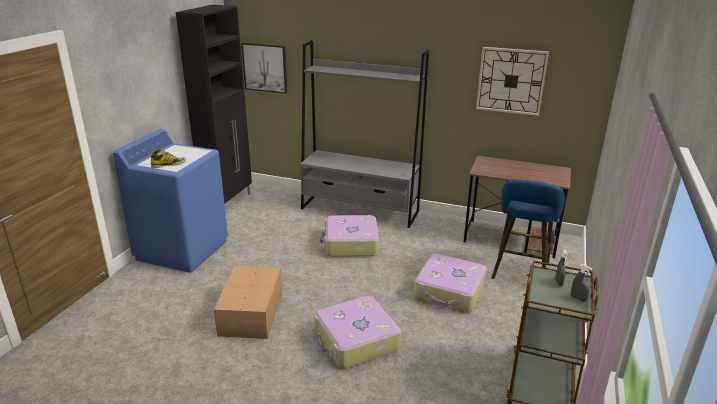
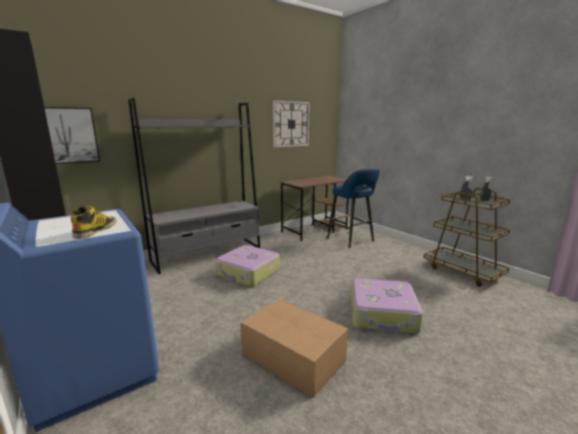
camera: 55 degrees left, 10 degrees down
suitcase [414,254,487,313] -> none

